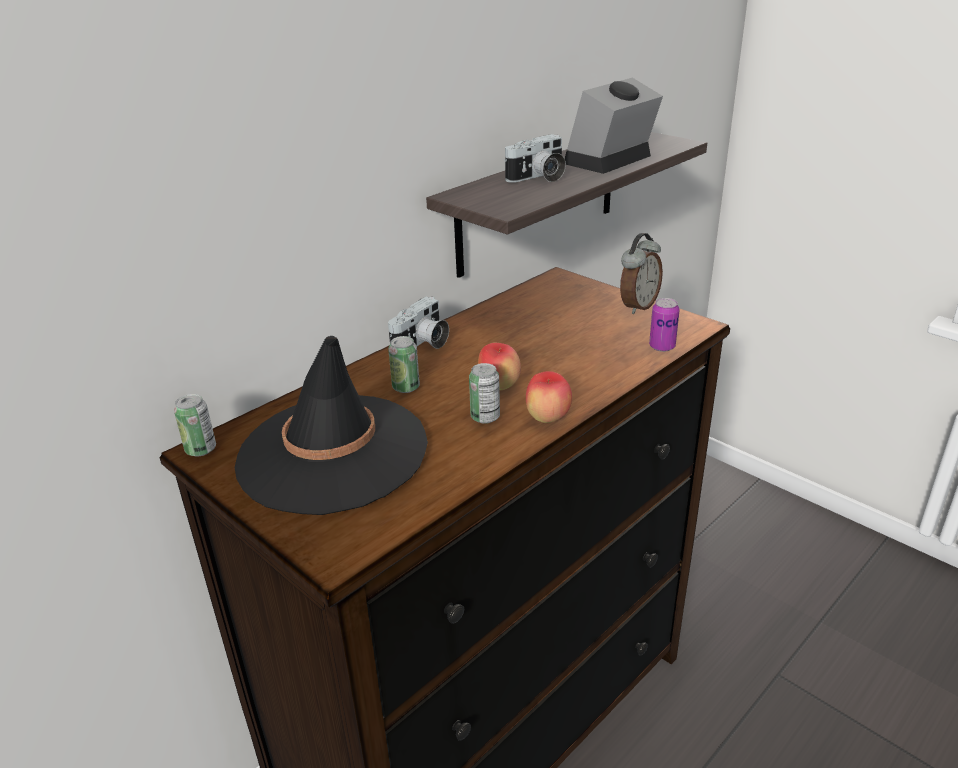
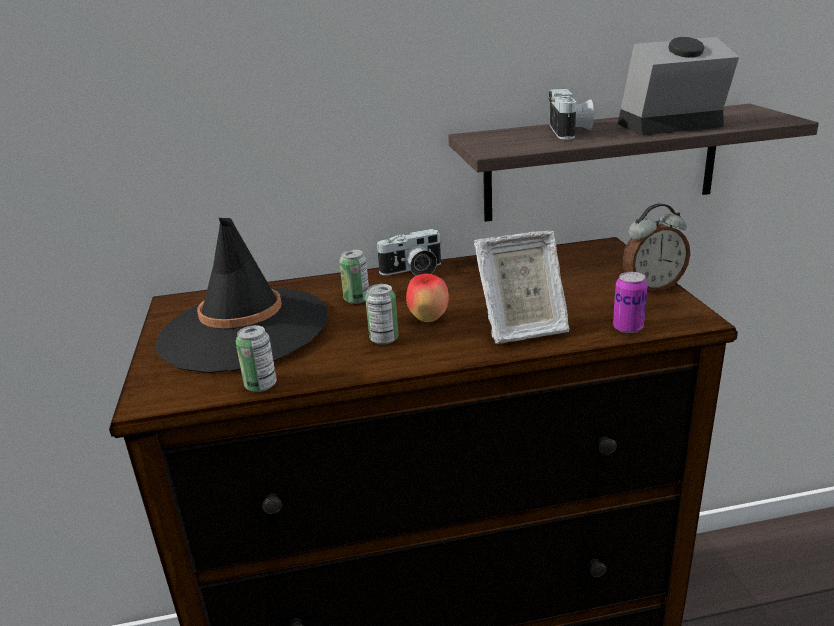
camera: 35 degrees right, 5 degrees down
can [174,394,216,457] -> can moved to [236,325,277,392]
camera [504,134,566,183] -> camera turned 90 degrees counterclockwise [549,89,594,139]
apple [526,371,572,423] -> none
none -> picture frame [474,231,569,344]

